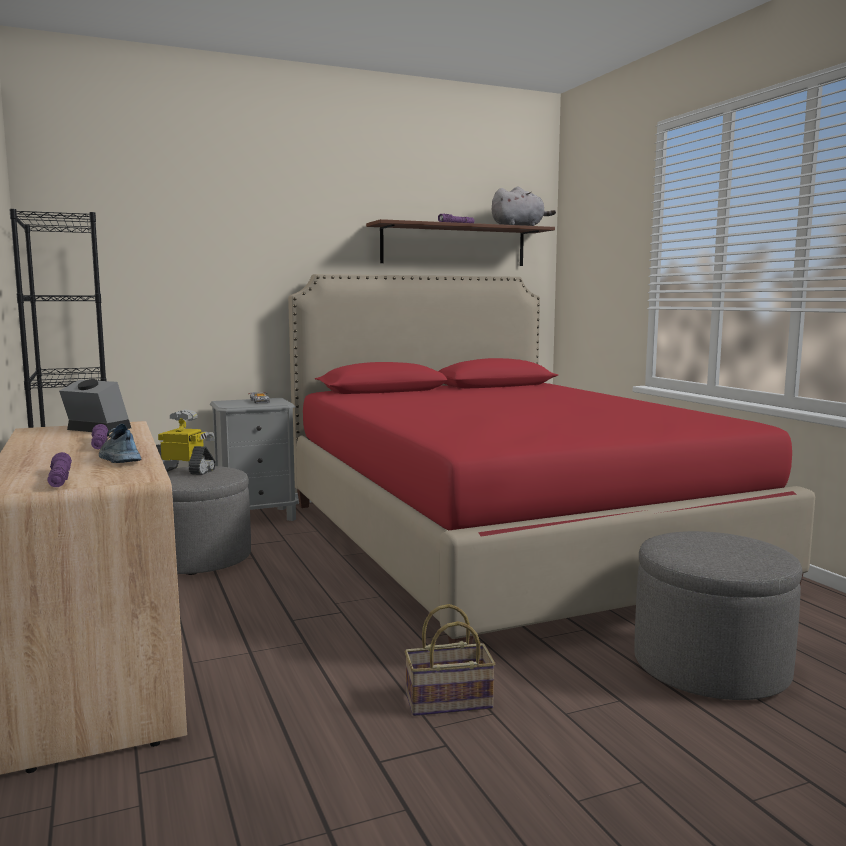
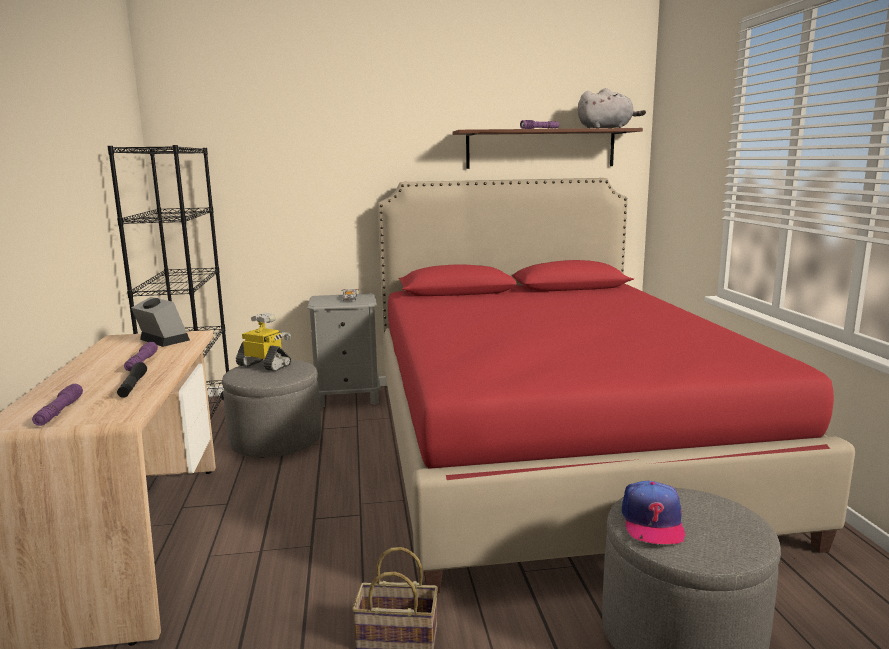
camera: 15 degrees right, 5 degrees up
shoe [99,424,142,463] -> black flashlight [117,362,147,398]
none -> cap [621,481,686,544]

